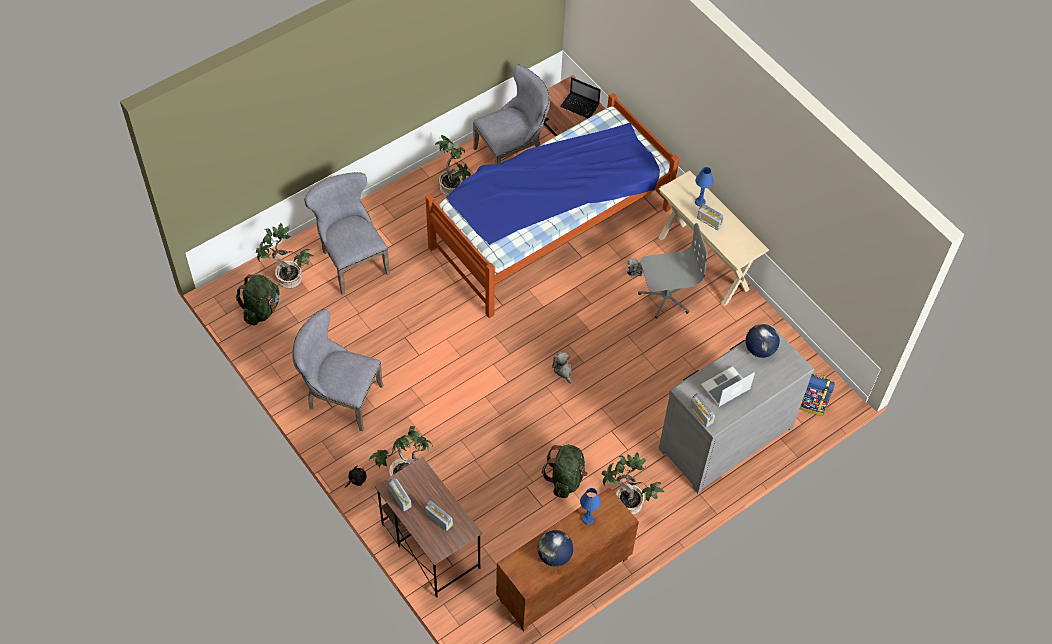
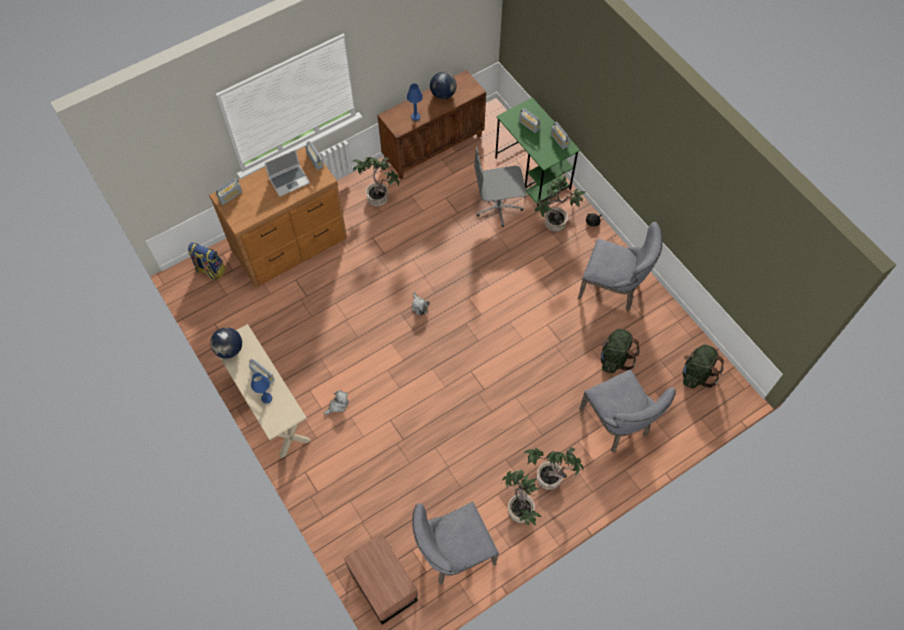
camera: 175 degrees left, 5 degrees up
potted plant [256,223,313,289] -> potted plant moved to [523,447,583,490]
brown desk [375,457,482,598] -> green desk [495,98,580,207]
bed [426,93,680,318] -> none
green backpack [541,445,588,498] -> green backpack moved to [600,329,640,374]
laptop [560,77,600,118] -> none
grey office chair [638,223,708,319] -> grey office chair moved to [474,147,527,227]
grey dresser [659,325,814,493] -> brown dresser [209,147,347,288]
globe [745,324,780,358] -> globe moved to [210,327,242,359]
none -> radio [216,178,242,205]

